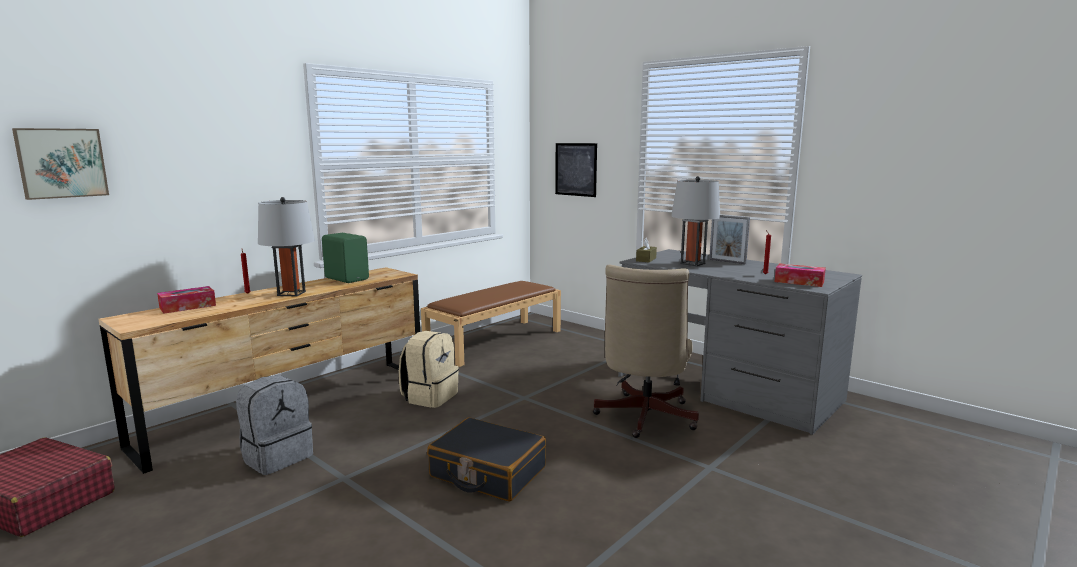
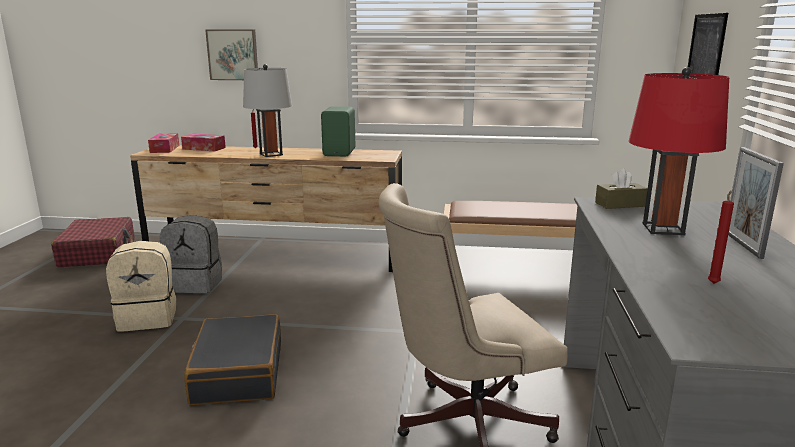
camera: 55 degrees right, 5 degrees up
picture [12,128,109,200] -> picture moved to [205,30,258,80]
beige backpack [399,331,459,408] -> beige backpack moved to [106,241,177,332]
grey table lamp [671,176,720,266] -> red table lamp [629,67,730,235]
tissue box [775,263,826,287] -> tissue box moved to [148,133,179,153]

